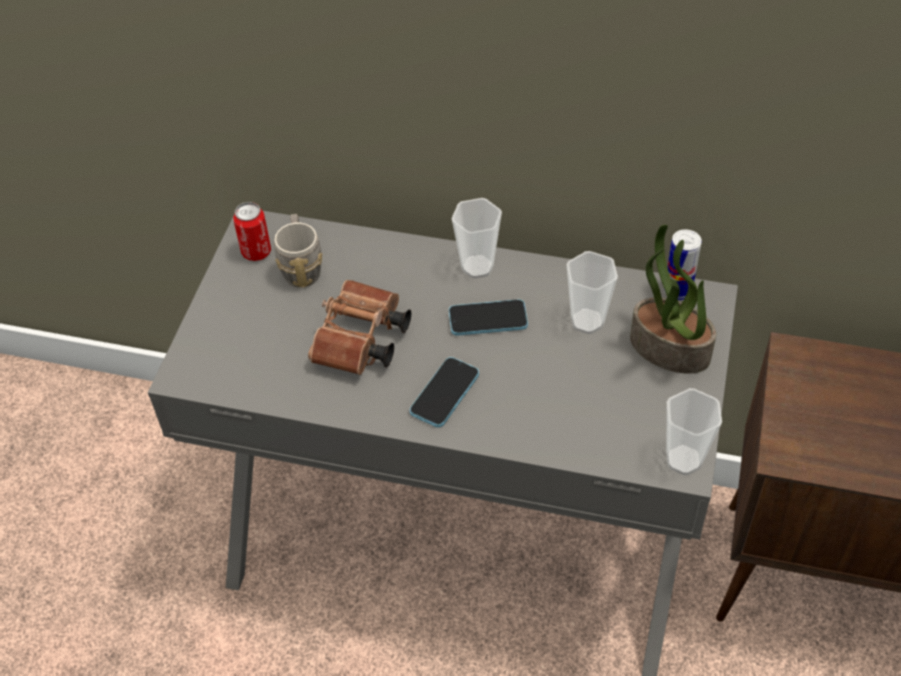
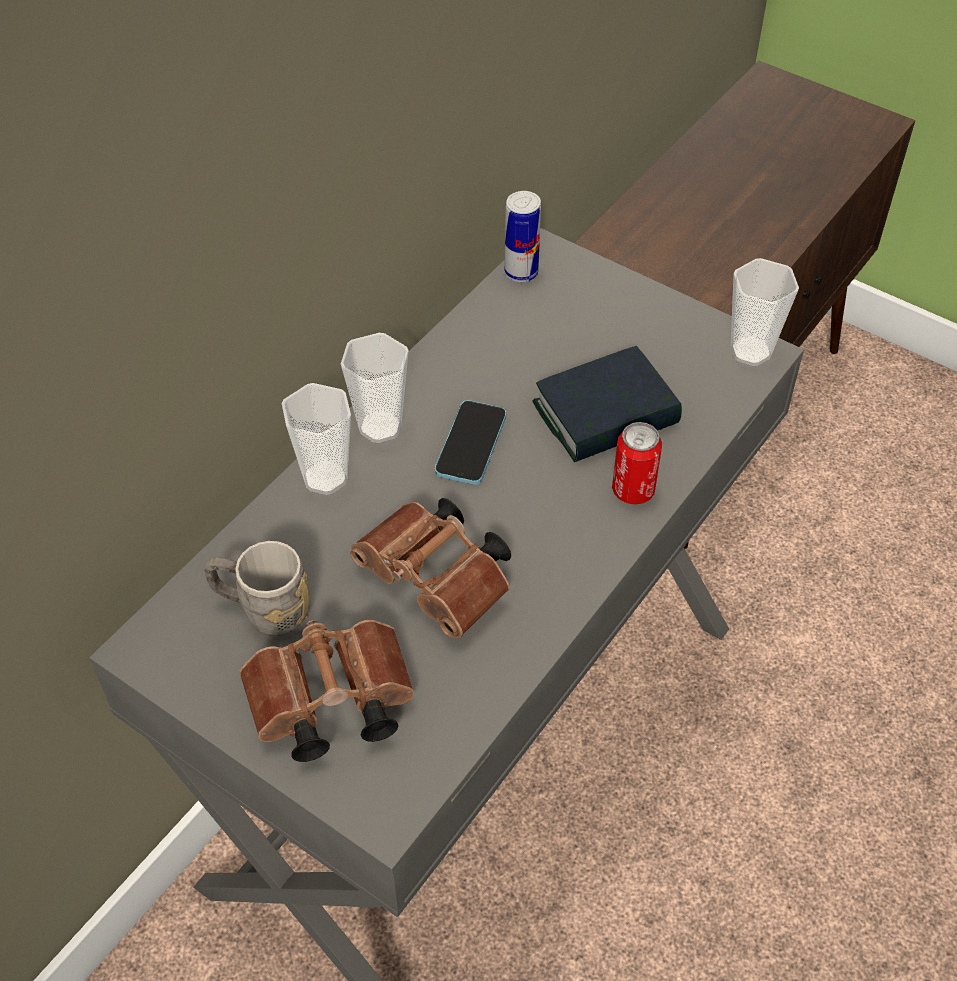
camera: 70 degrees left, 0 degrees up
can [233,202,271,261] -> can moved to [612,422,662,505]
phone [410,357,479,428] -> none
cup [567,251,618,334] -> cup moved to [282,383,351,495]
potted plant [630,225,716,374] -> none
none -> brown binoculars [239,620,415,762]
none -> book [532,346,682,462]

